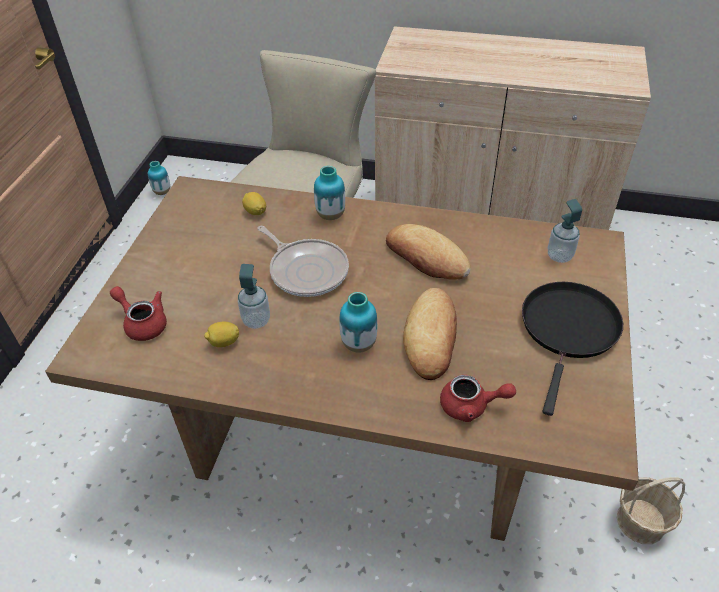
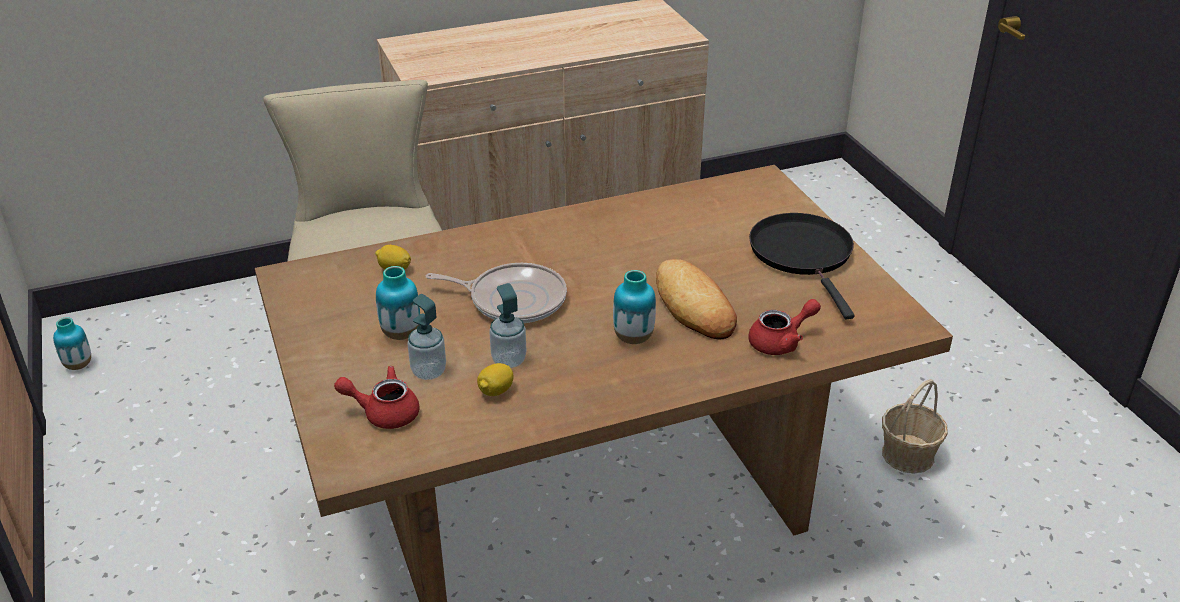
camera: 35 degrees left, 10 degrees down
vase [314,166,345,220] -> vase moved to [376,266,420,340]
bread [386,224,471,280] -> none
soap dispenser [548,199,582,263] -> soap dispenser moved to [407,294,446,380]

